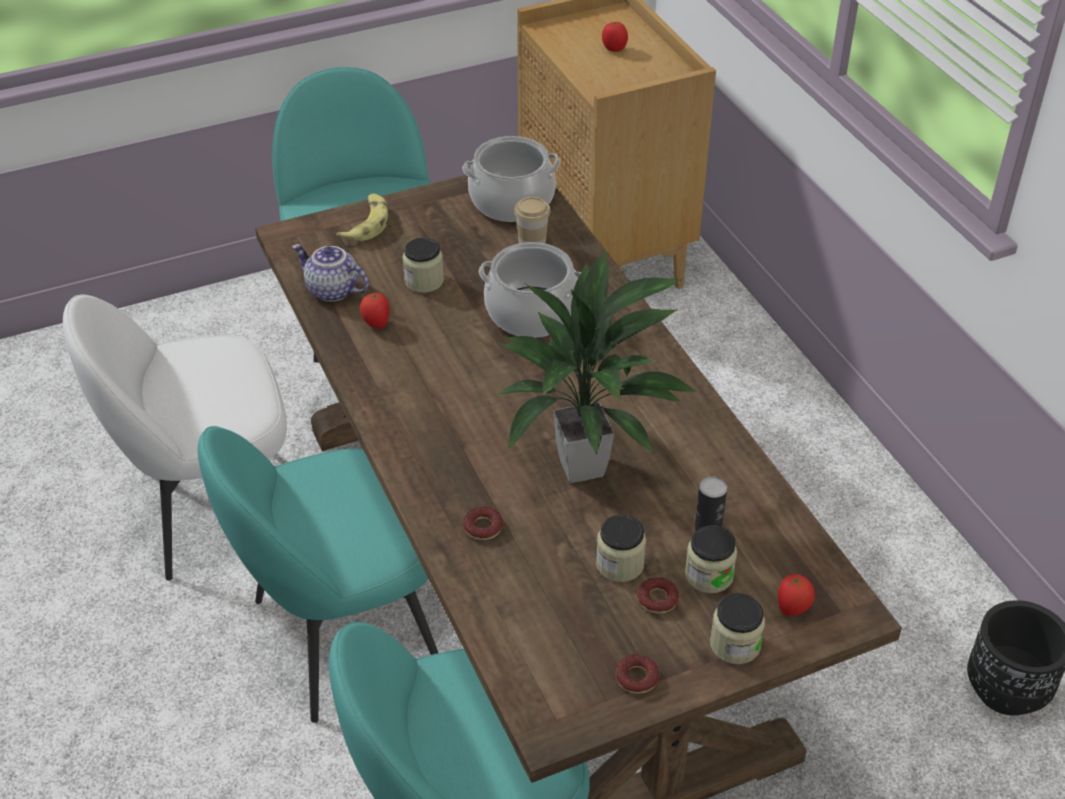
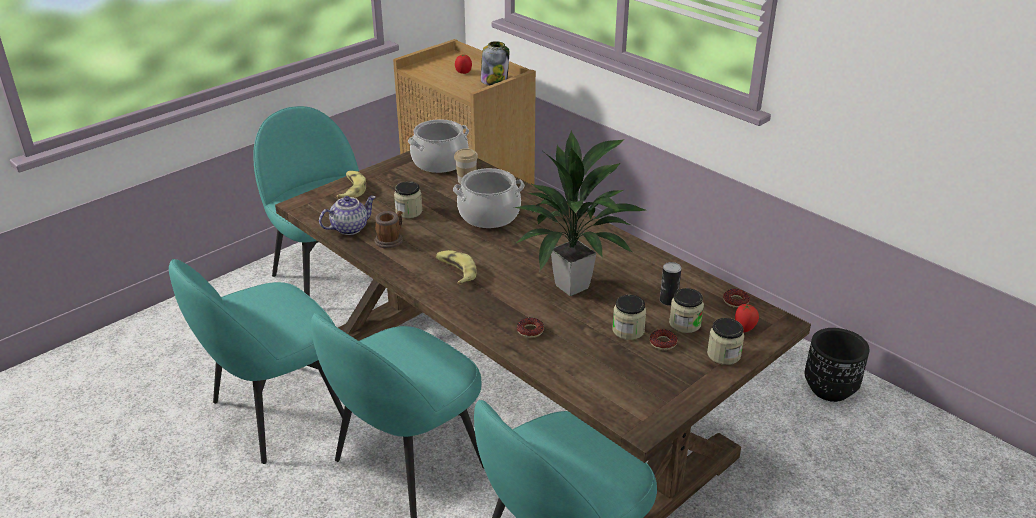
camera: 20 degrees left, 10 degrees down
white chair [63,295,287,581] -> turquoise chair [169,259,344,464]
teapot [292,244,369,302] -> teapot turned 135 degrees clockwise [319,196,376,235]
tomato [360,292,390,329] -> mug [375,211,403,249]
donut [616,654,659,694] -> donut moved to [723,289,750,308]
none -> banana [436,250,477,285]
none -> jar [480,41,509,85]

